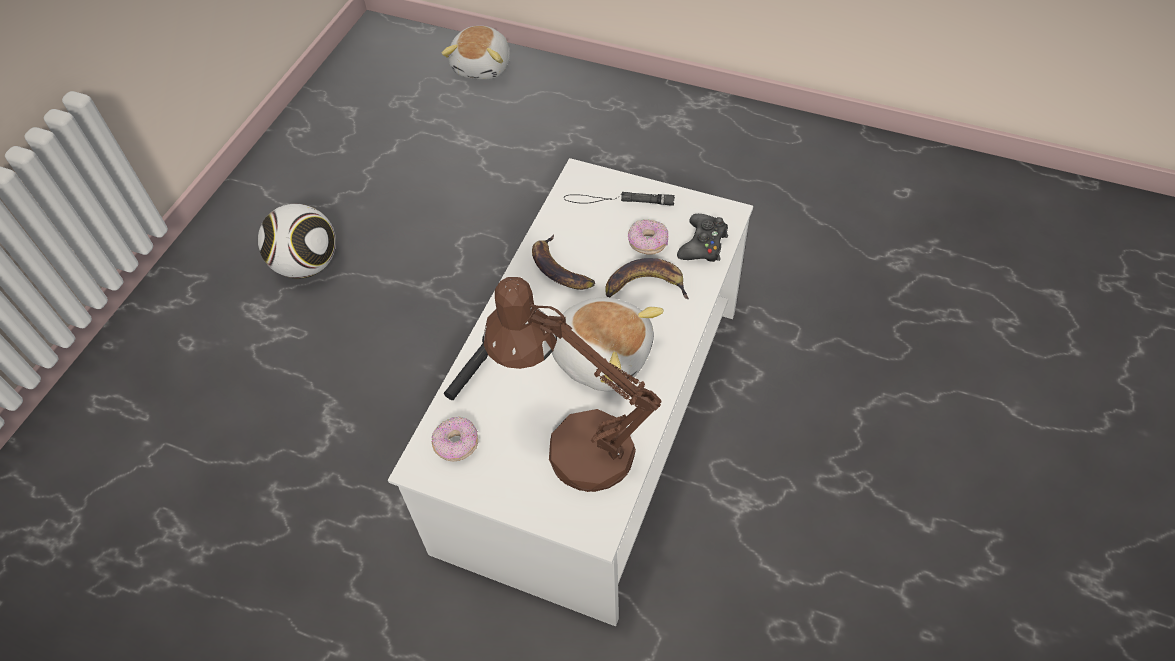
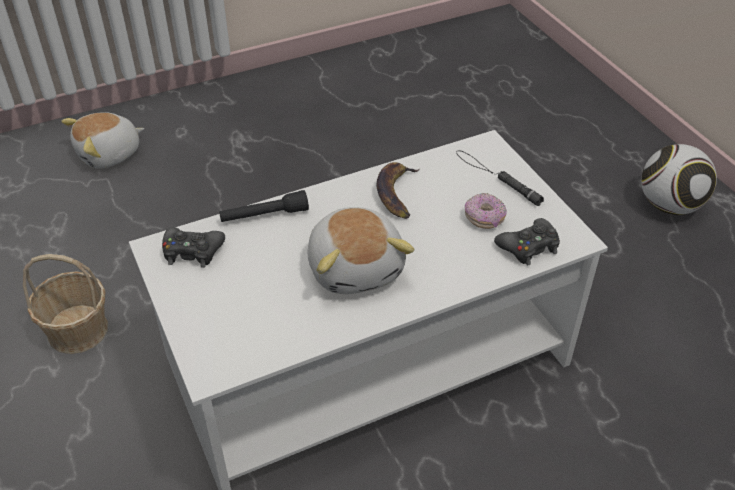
camera: 40 degrees right, 10 degrees down
football [258,204,336,279] -> football moved to [641,144,717,215]
donut [431,416,478,461] -> black game controller [162,227,225,268]
plush toy [442,26,510,80] -> plush toy moved to [61,112,144,169]
brown table lamp [484,277,662,492] -> none
banana [605,258,689,299] -> none
none -> basket [23,254,108,354]

